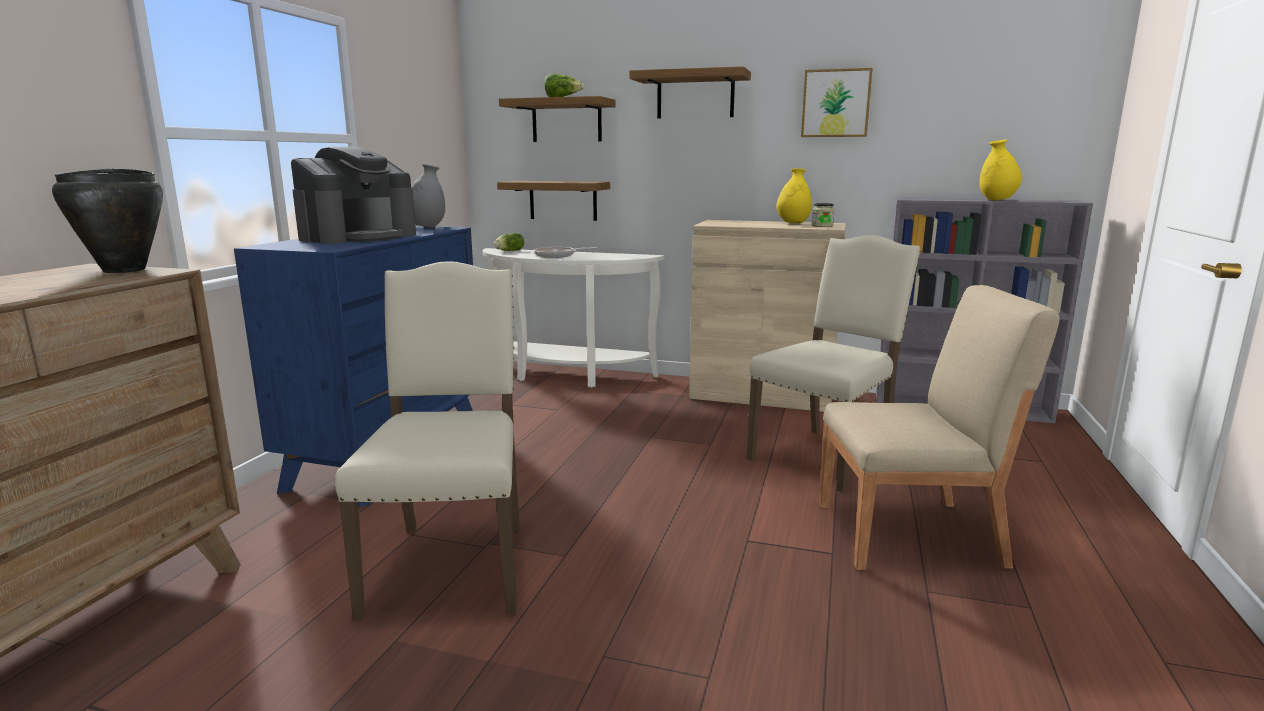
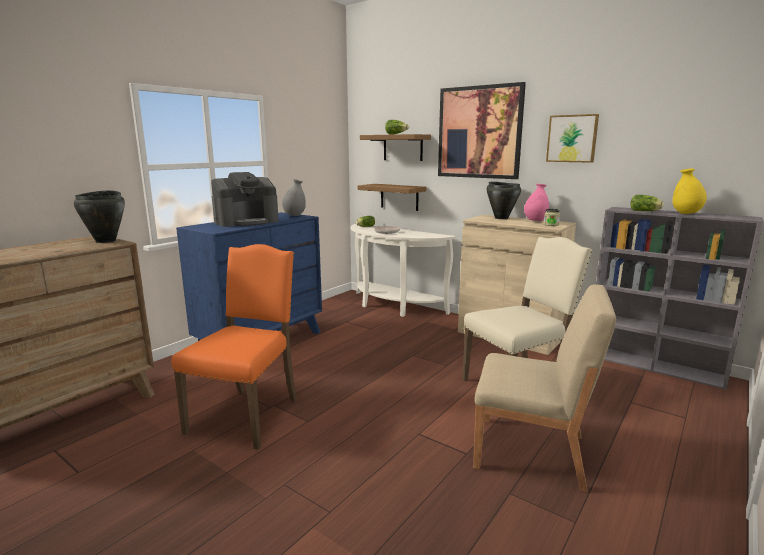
camera: 20 degrees right, 0 degrees up
beige chair [335,261,520,620] -> orange chair [171,244,297,450]
shelf [629,66,751,118] -> picture [438,82,526,179]
yellow vase [776,168,812,223] -> pink vase [524,184,549,221]
none -> black cooking pot [487,182,521,219]
none -> lettuce [630,195,664,211]

